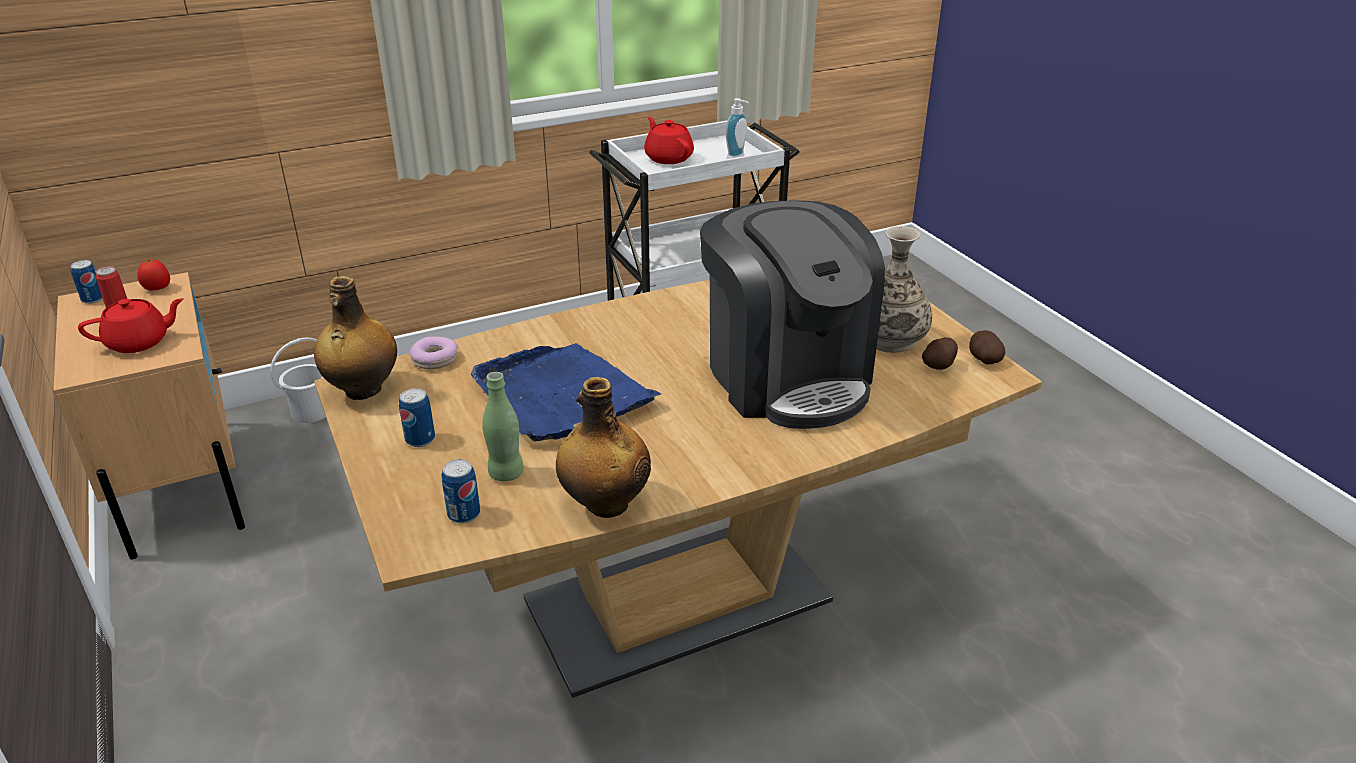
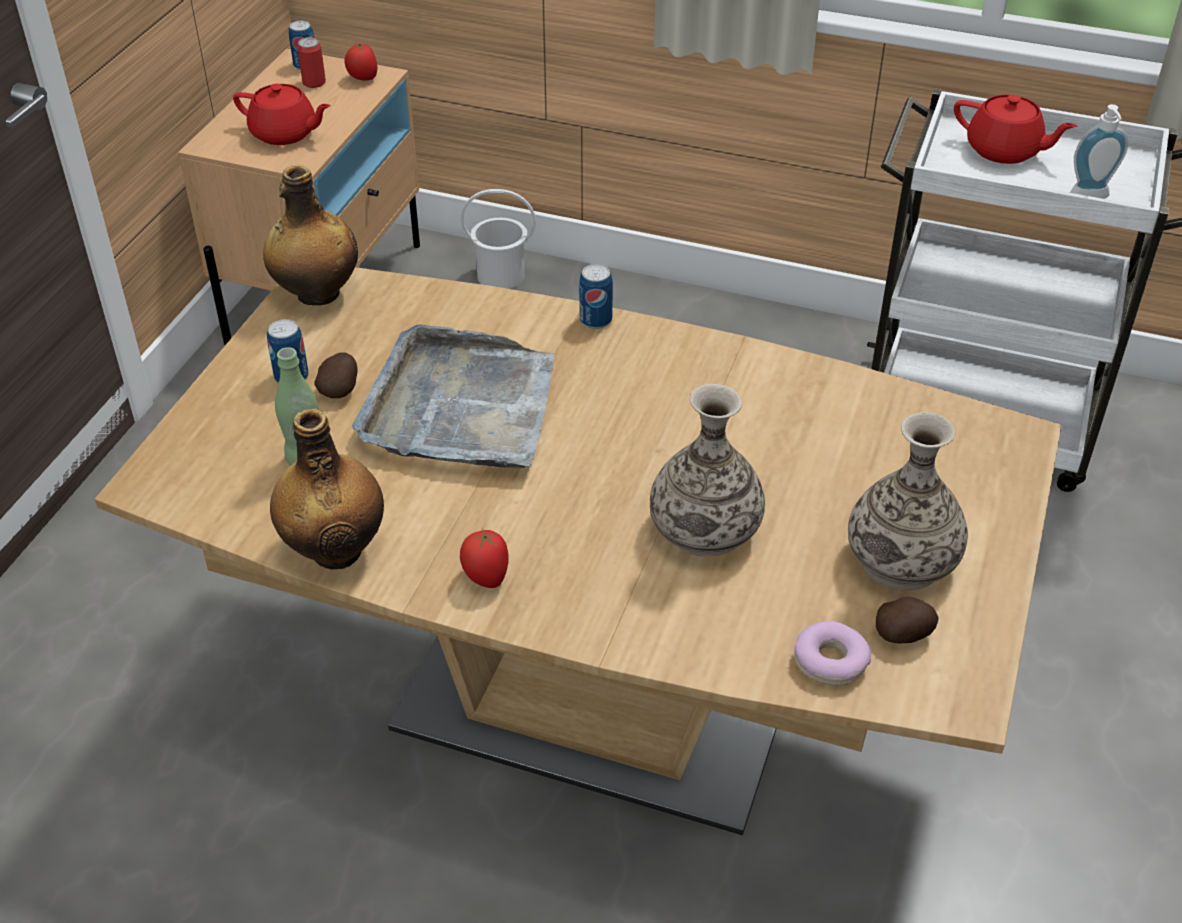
camera: 45 degrees right, 10 degrees up
donut [410,337,458,369] -> donut moved to [794,621,871,686]
can [442,459,480,523] -> can moved to [579,264,613,329]
blue tray [471,343,661,442] -> grey tray [352,324,554,468]
red teapot [644,117,694,164] -> red teapot turned 105 degrees clockwise [954,95,1077,164]
coffee machine [700,200,885,429] -> vase [650,384,765,556]
potato [969,330,1005,364] -> potato moved to [315,353,358,398]
none -> tomato [460,528,509,588]

